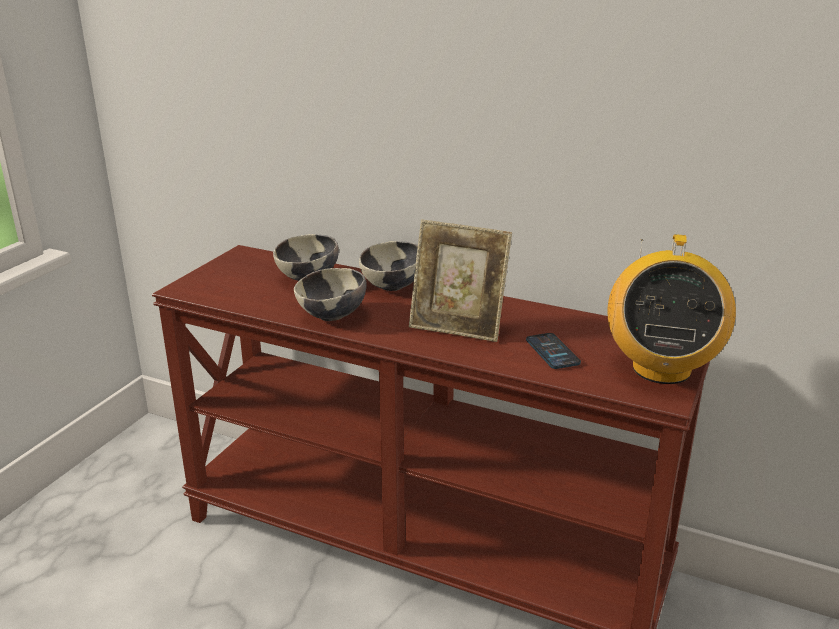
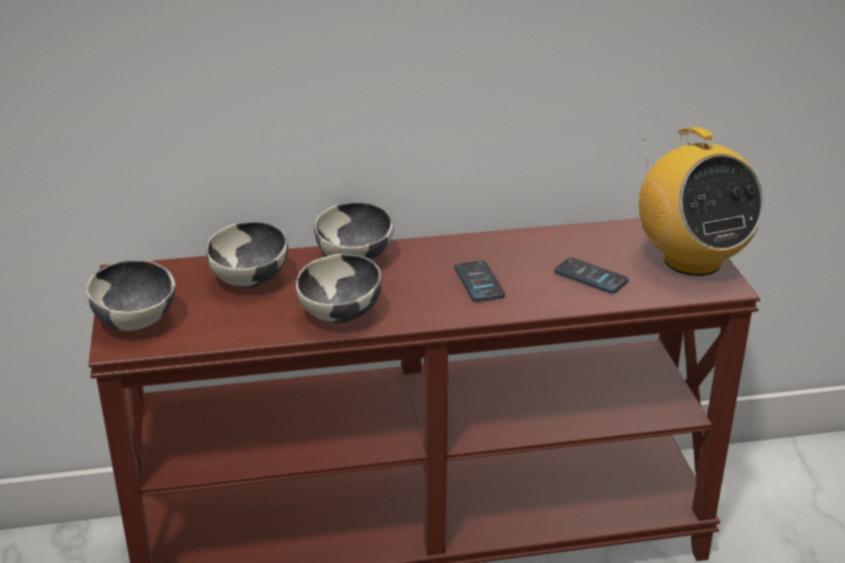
camera: 35 degrees left, 5 degrees up
picture frame [409,219,512,342] -> phone [455,261,505,302]
none -> bowl [86,260,176,331]

